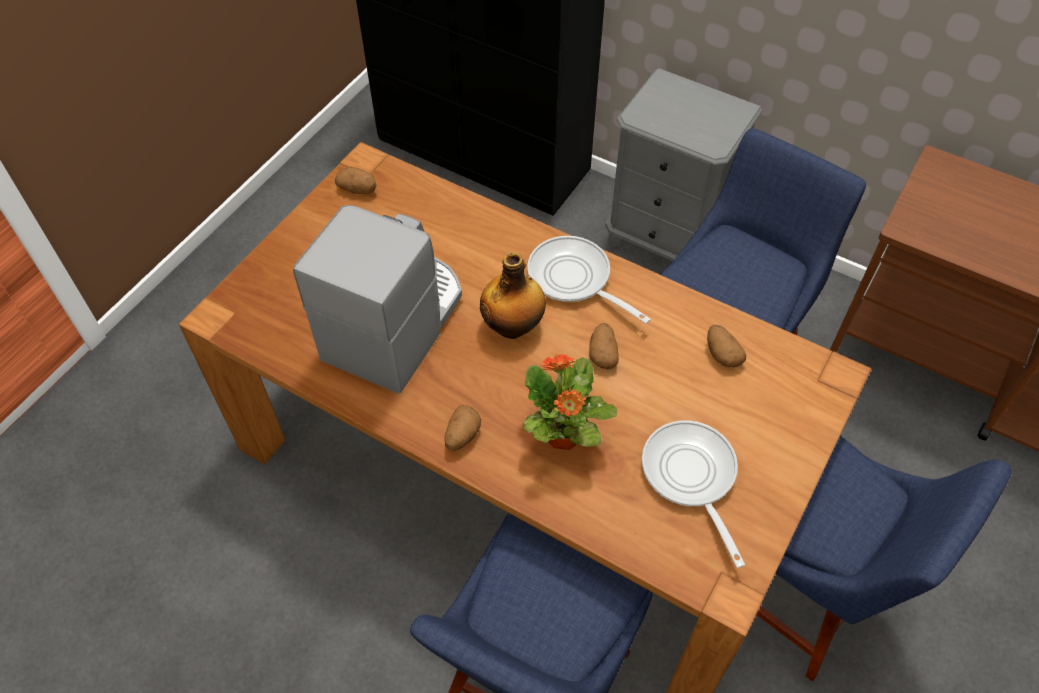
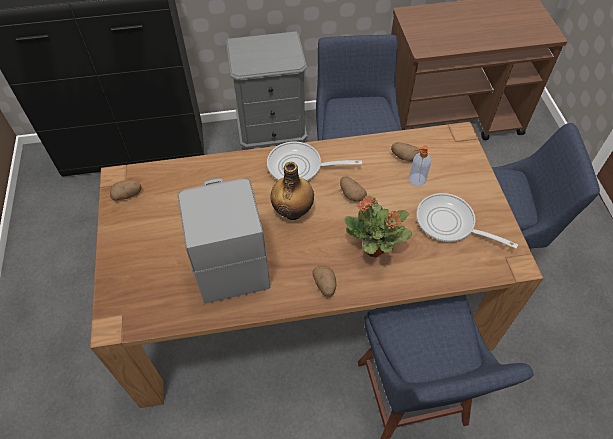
camera: 40 degrees left, 0 degrees up
none -> soap dispenser [409,145,431,186]

